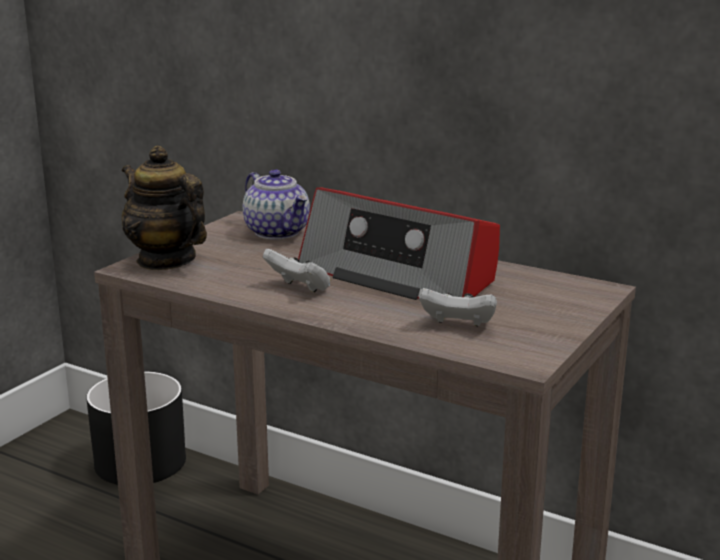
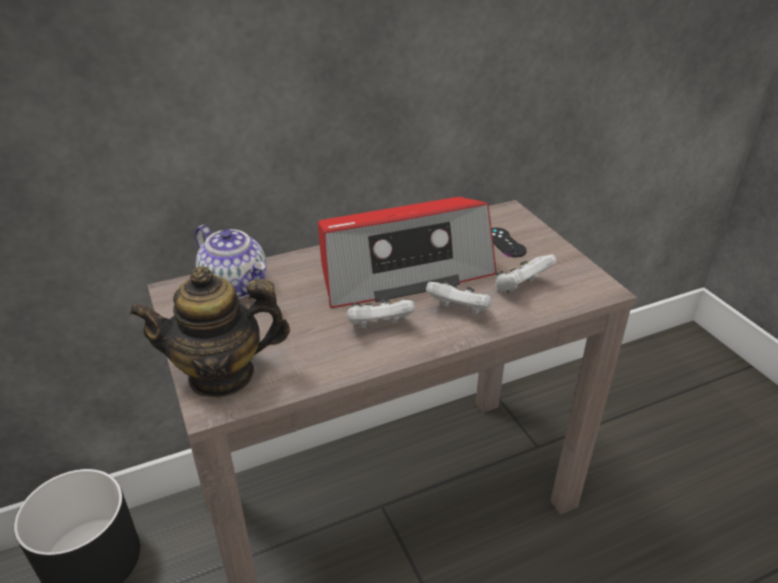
camera: 55 degrees left, 15 degrees up
teapot [243,169,310,240] -> teapot turned 45 degrees clockwise [195,225,267,299]
none -> white game controller [426,281,492,315]
none -> black game controller [492,228,527,257]

